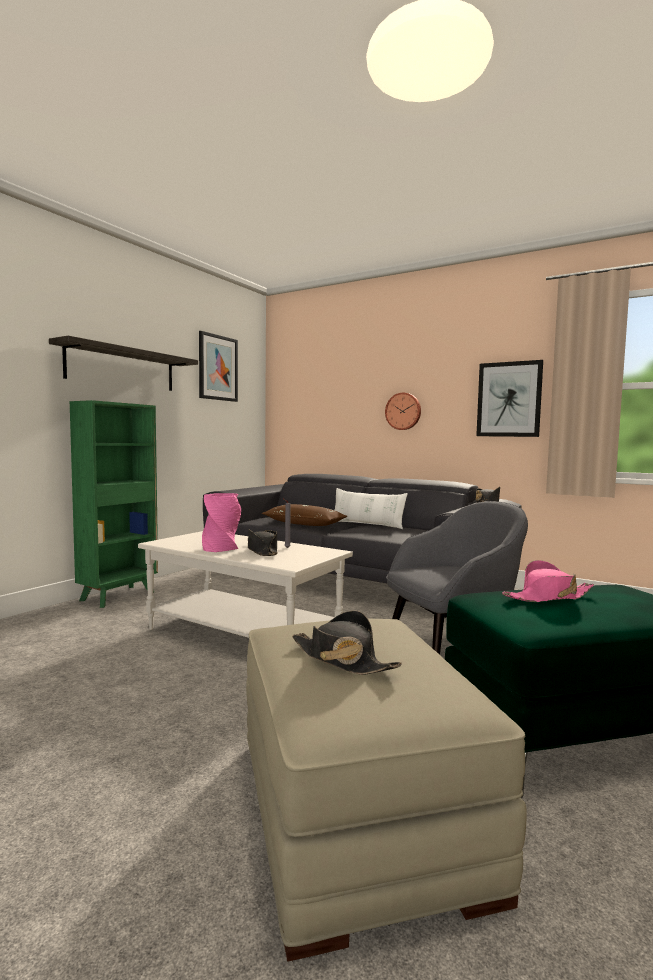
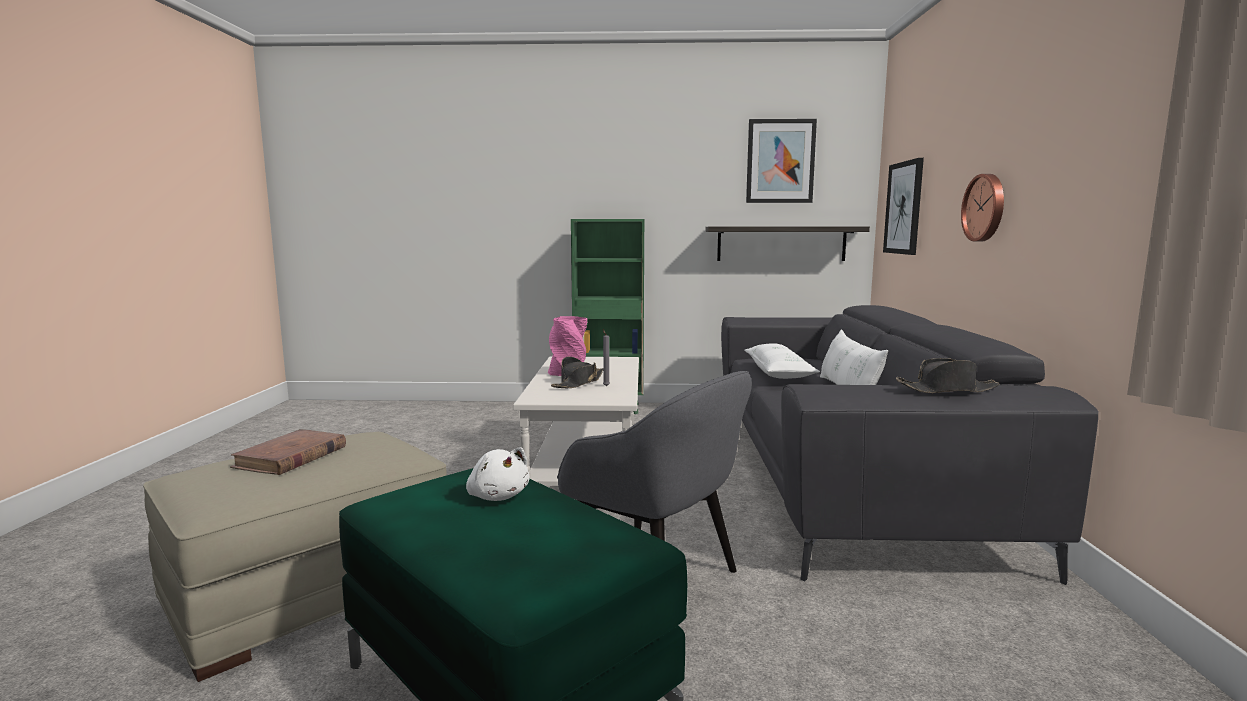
camera: 60 degrees right, 5 degrees up
shelf [49,336,198,391] -> shelf moved to [705,227,870,261]
brown pillow [262,504,347,526] -> white pillow [744,343,820,379]
black hat [292,610,402,675] -> brown book [230,429,346,475]
picture [476,360,543,437] -> picture moved to [883,158,924,255]
pink hat [502,560,594,602] -> white plush toy [466,447,530,501]

